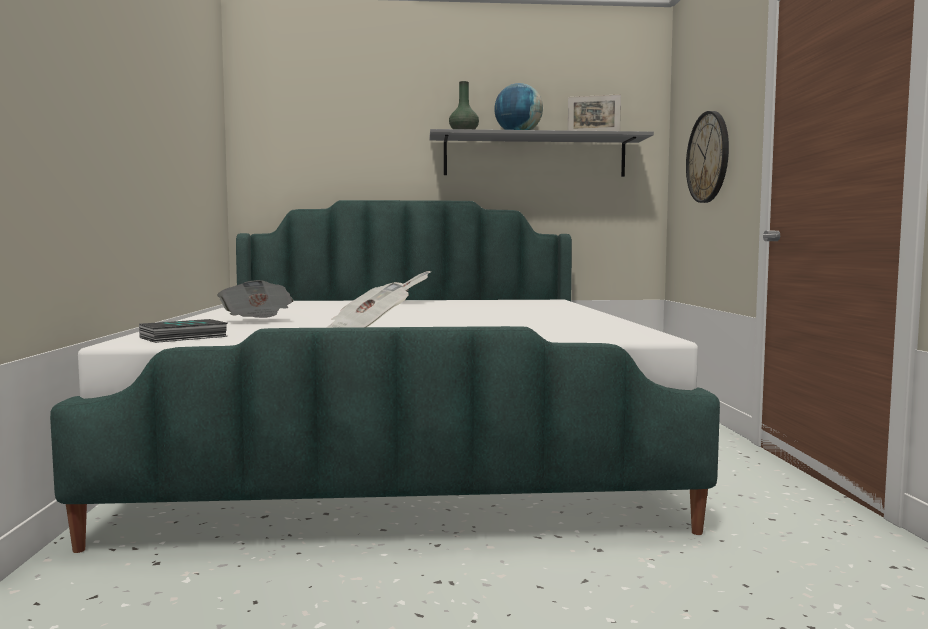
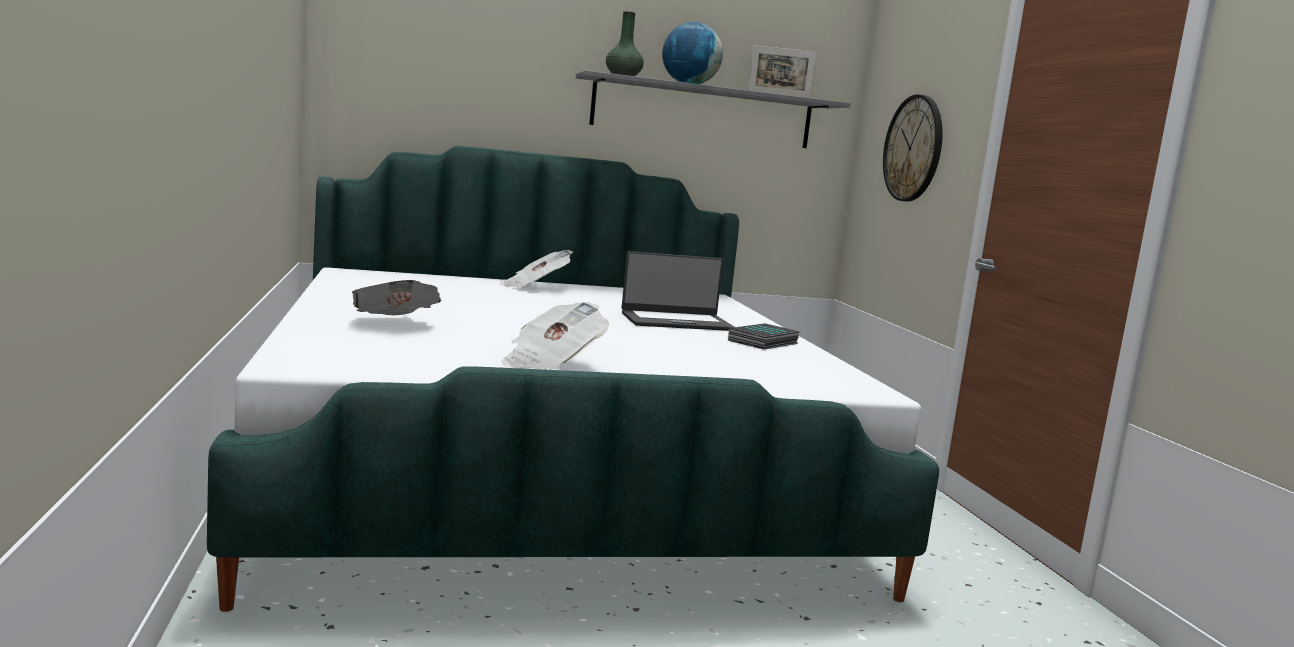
camera: 10 degrees left, 5 degrees up
book [139,319,228,343] -> book moved to [728,323,800,350]
none -> laptop [622,251,734,331]

